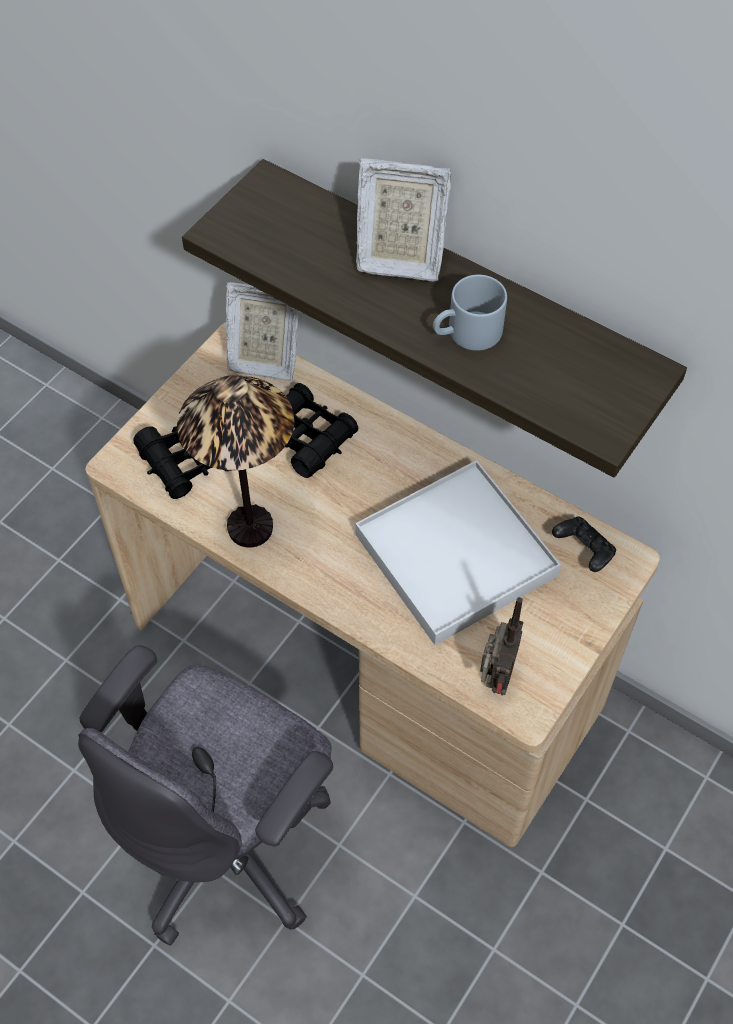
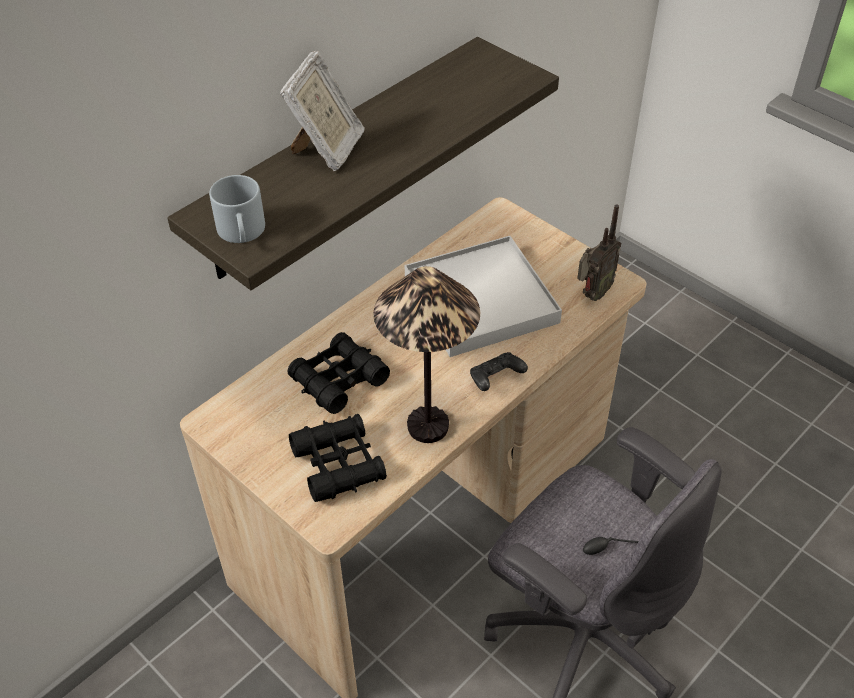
camera: 80 degrees left, 10 degrees down
picture frame [226,282,299,381] -> none
grey mug [433,275,507,351] -> grey mug moved to [209,175,265,243]
radio [480,597,523,696] -> radio turned 105 degrees clockwise [577,205,621,301]
black game controller [552,516,616,572] -> black game controller moved to [470,352,528,391]

